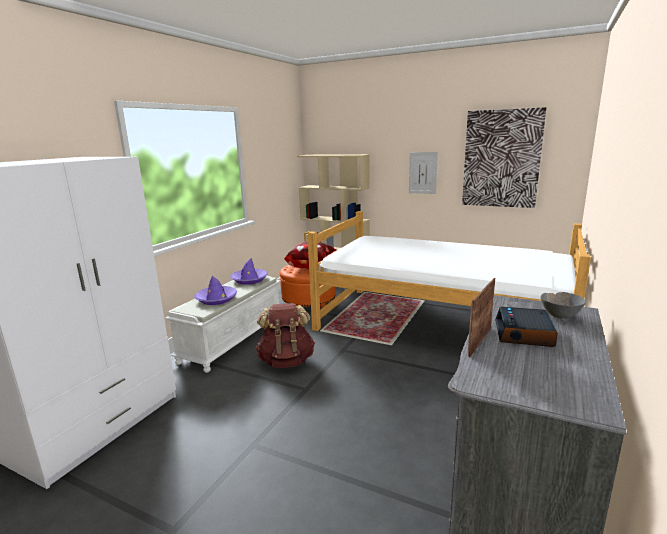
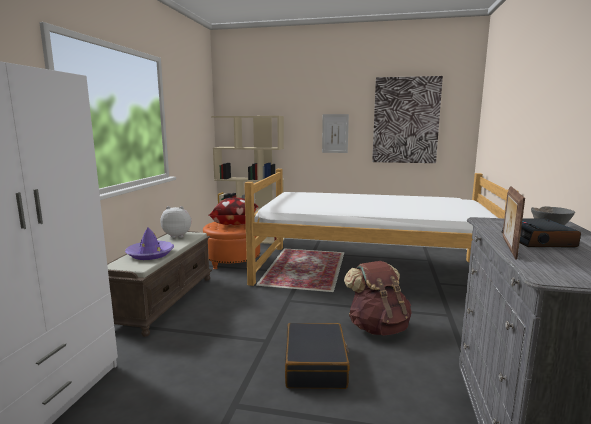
camera: 15 degrees left, 5 degrees down
white bench [165,276,281,373] -> brown bench [107,231,212,337]
purple hat [231,258,268,285] -> plush toy [160,206,192,238]
brown backpack [256,303,315,368] -> brown backpack moved to [344,261,412,336]
none -> black suitcase [285,323,350,389]

